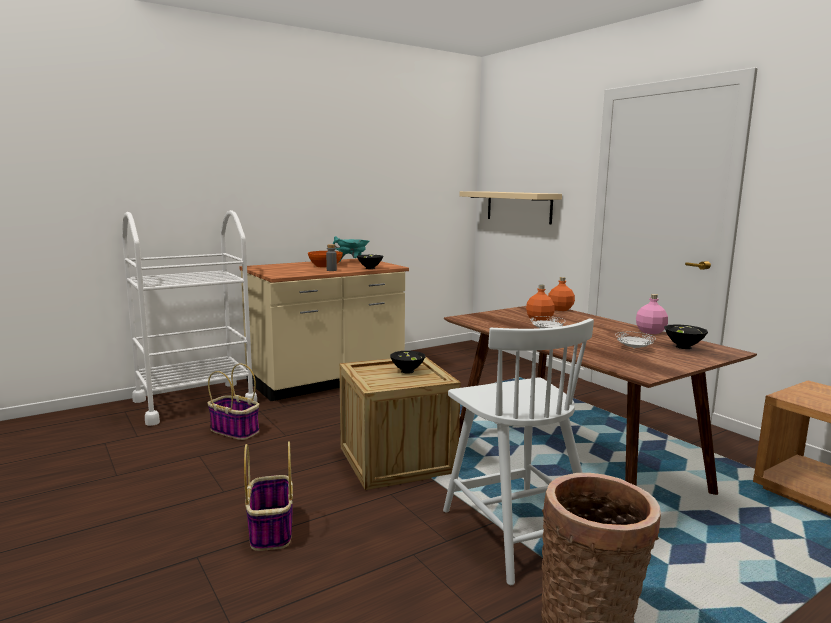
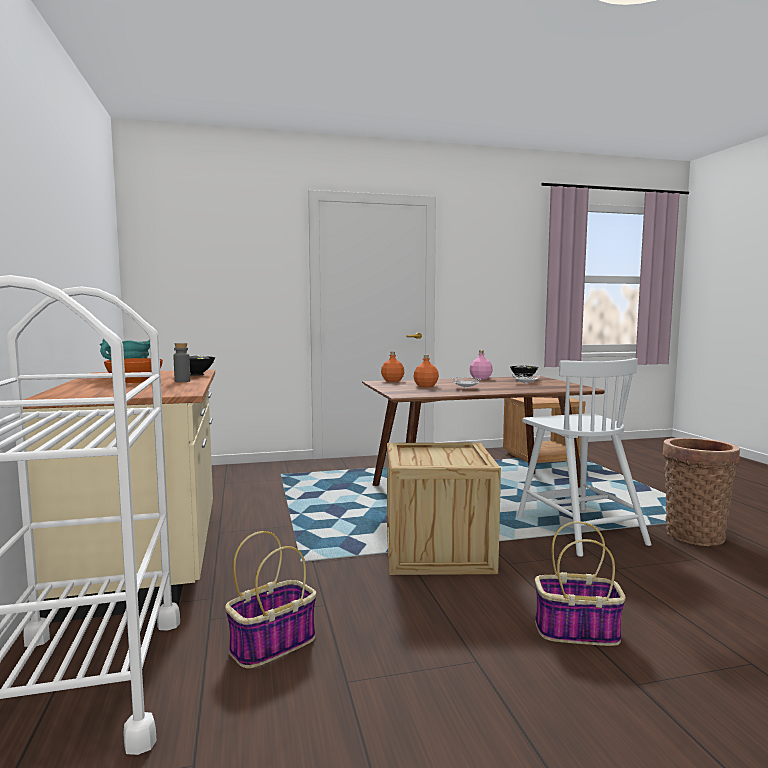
camera: 70 degrees left, 5 degrees down
black bowl [390,351,425,374] -> none
white chair [443,318,594,585] -> white chair turned 75 degrees clockwise [517,358,652,557]
beige shelf [460,191,562,224] -> none

